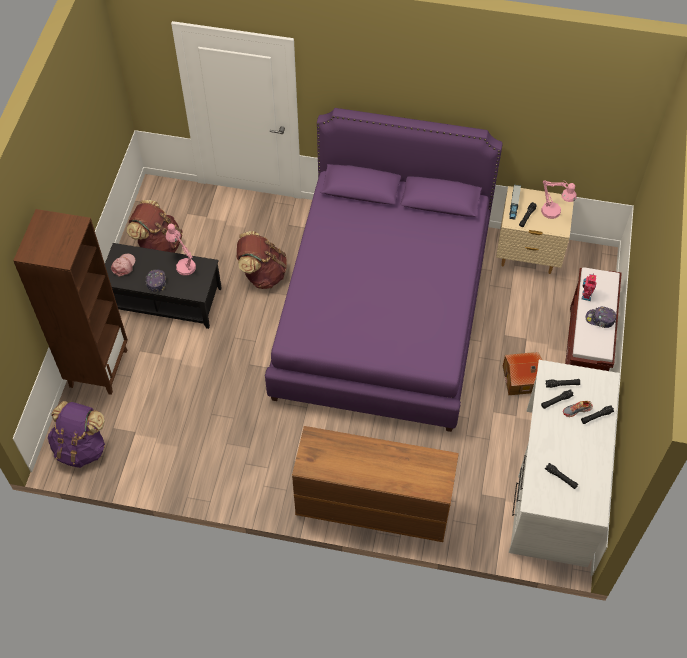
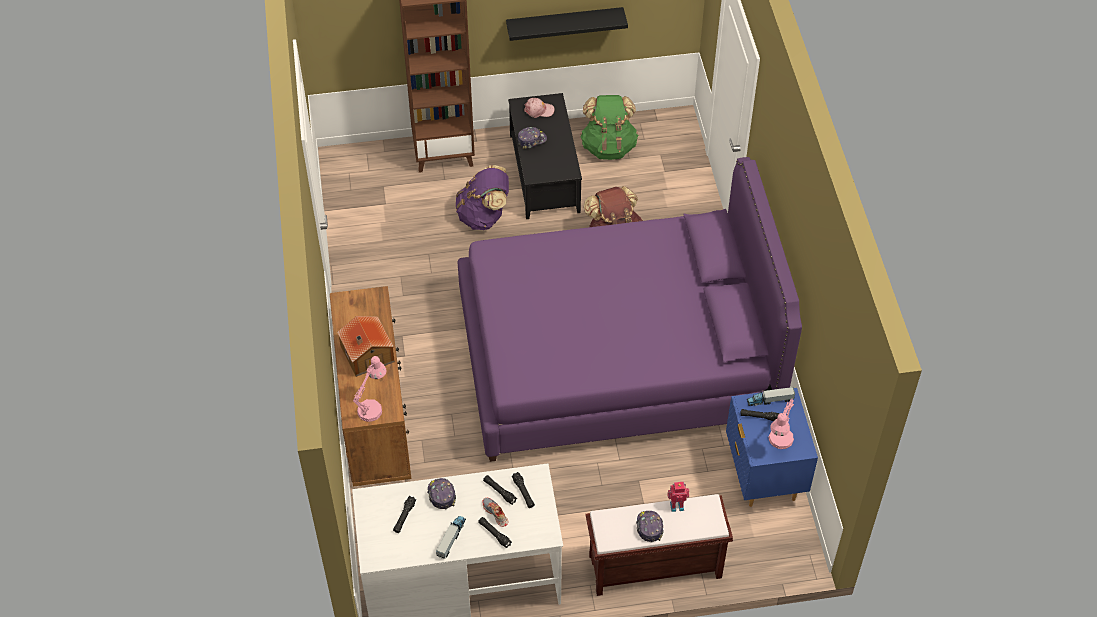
camera: 70 degrees right, 5 degrees down
purple backpack [48,401,105,468] -> purple backpack moved to [456,165,509,230]
brown backpack [127,200,183,253] -> green backpack [580,95,639,160]
pink table lamp [166,224,196,276] -> pink table lamp moved to [353,356,386,422]
beige nightstand [496,186,574,274] -> blue nightstand [726,388,818,507]
toy house [503,352,542,395] -> toy house moved to [337,316,395,377]
none -> cap [427,478,456,510]
none -> toy truck [436,516,466,559]
none -> black shelf [506,7,628,41]

